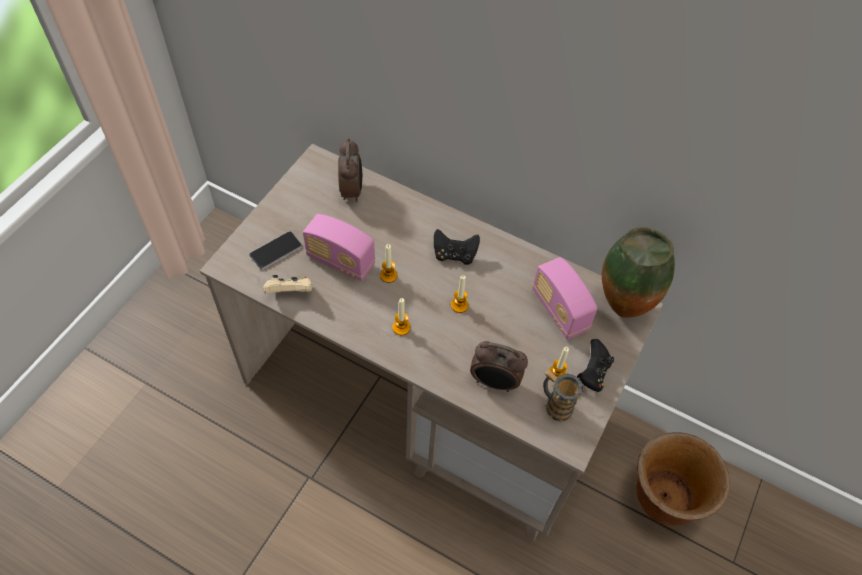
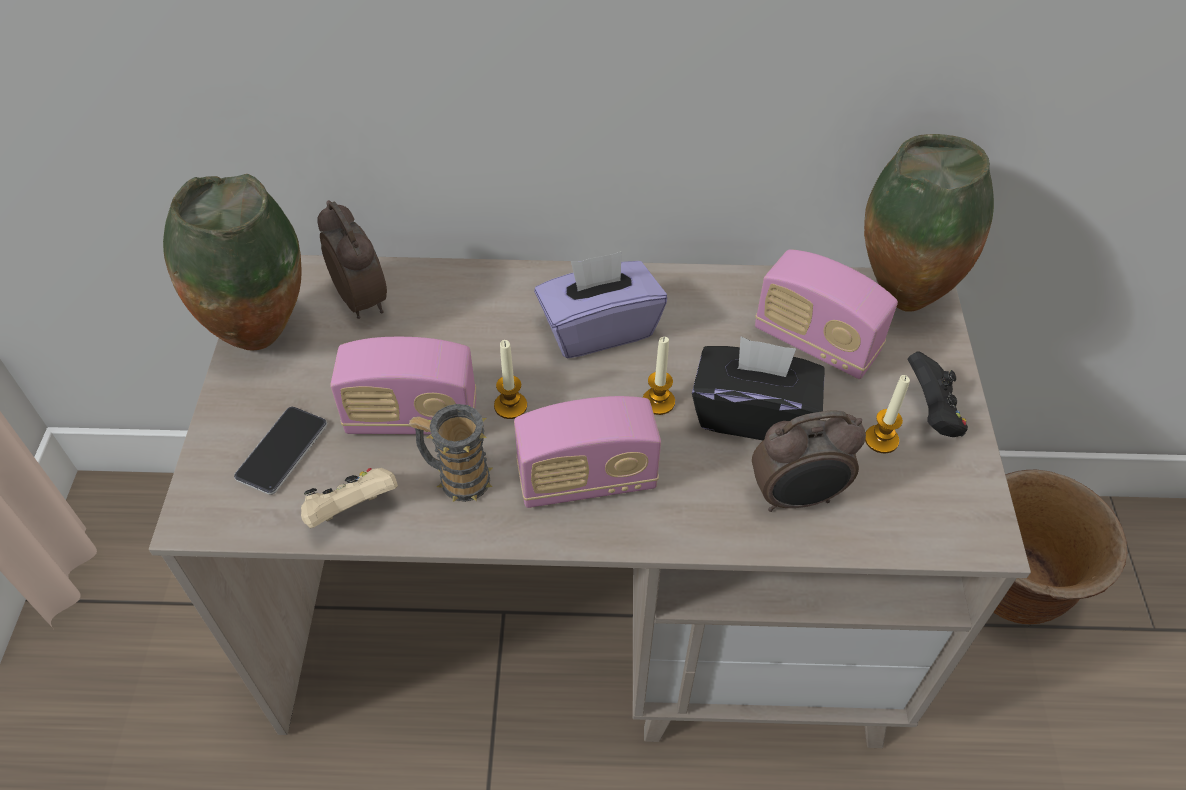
camera: 25 degrees left, 5 degrees down
candle [393,298,411,335] -> radio [514,396,661,508]
black game controller [434,229,480,265] -> purple tissue box [534,251,667,359]
mug [543,370,585,423] -> mug moved to [409,404,493,502]
none -> vase [163,174,302,351]
none -> black tissue box [692,337,825,440]

